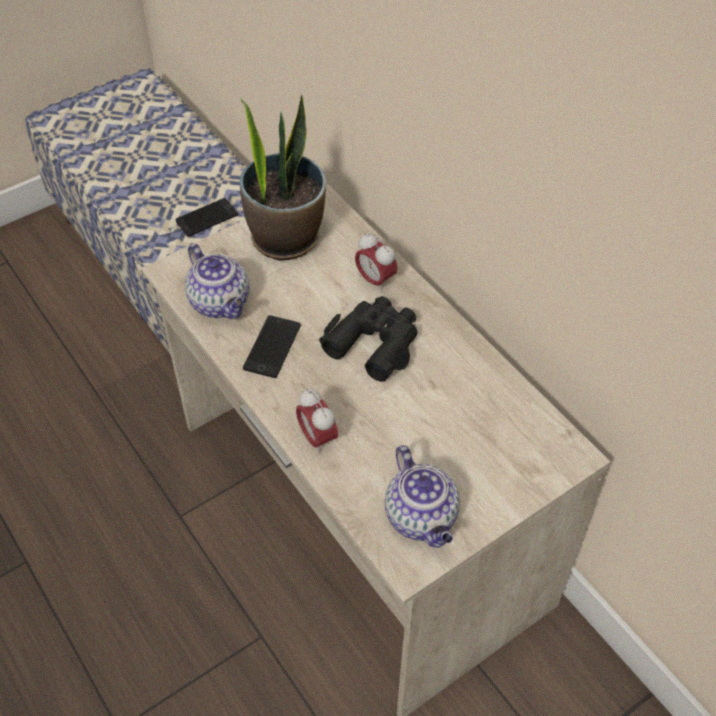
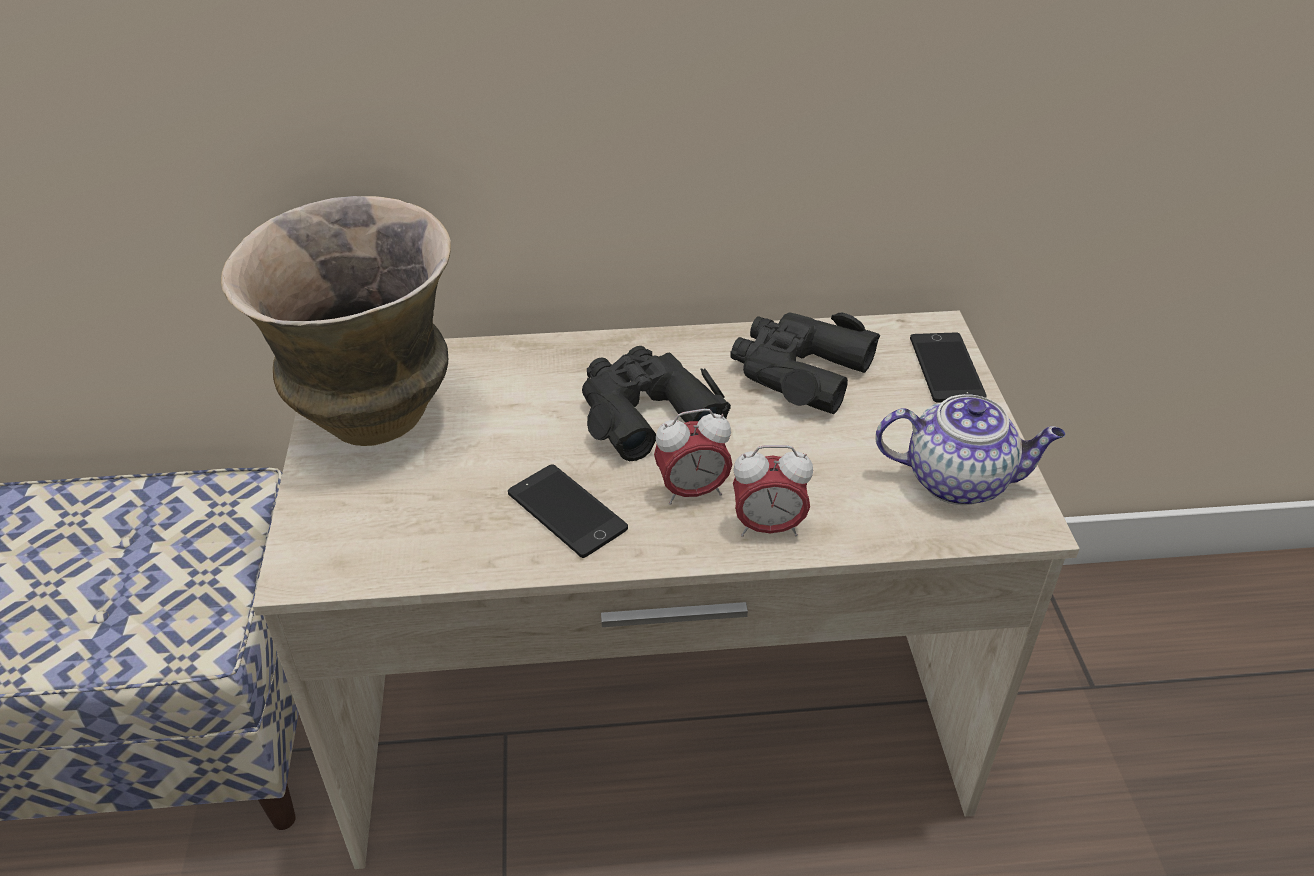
camera: 60 degrees left, 10 degrees down
phone [176,198,238,237] -> phone moved to [910,333,987,402]
teapot [185,244,249,319] -> none
potted plant [240,95,326,260] -> vase [221,196,451,446]
alarm clock [355,233,398,292] -> alarm clock moved to [654,409,732,505]
none -> black binoculars [730,312,880,414]

